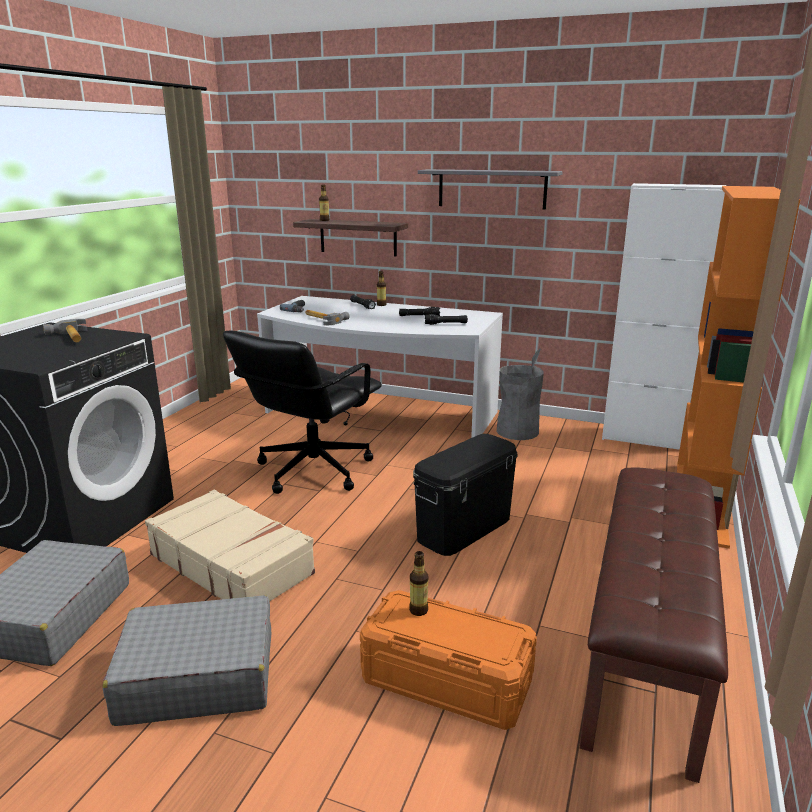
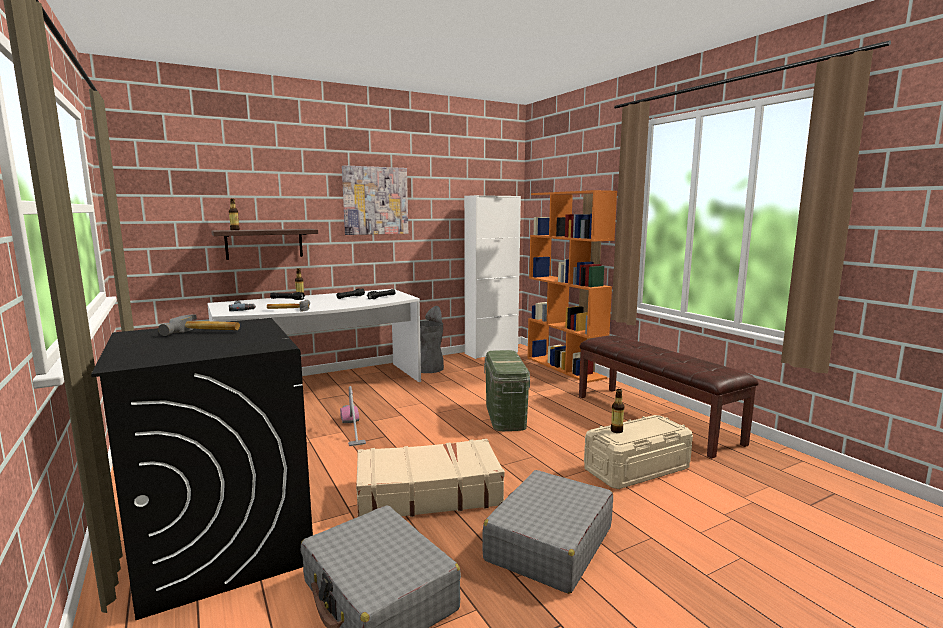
camera: 50 degrees left, 10 degrees down
black office chair [223,331,382,494] -> vacuum cleaner [340,386,366,446]
orange storage box [360,590,537,730] -> beige storage box [584,415,693,489]
black storage box [413,434,518,556] -> green storage box [484,350,530,431]
grey shelf [418,169,563,210] -> picture [342,165,408,235]

